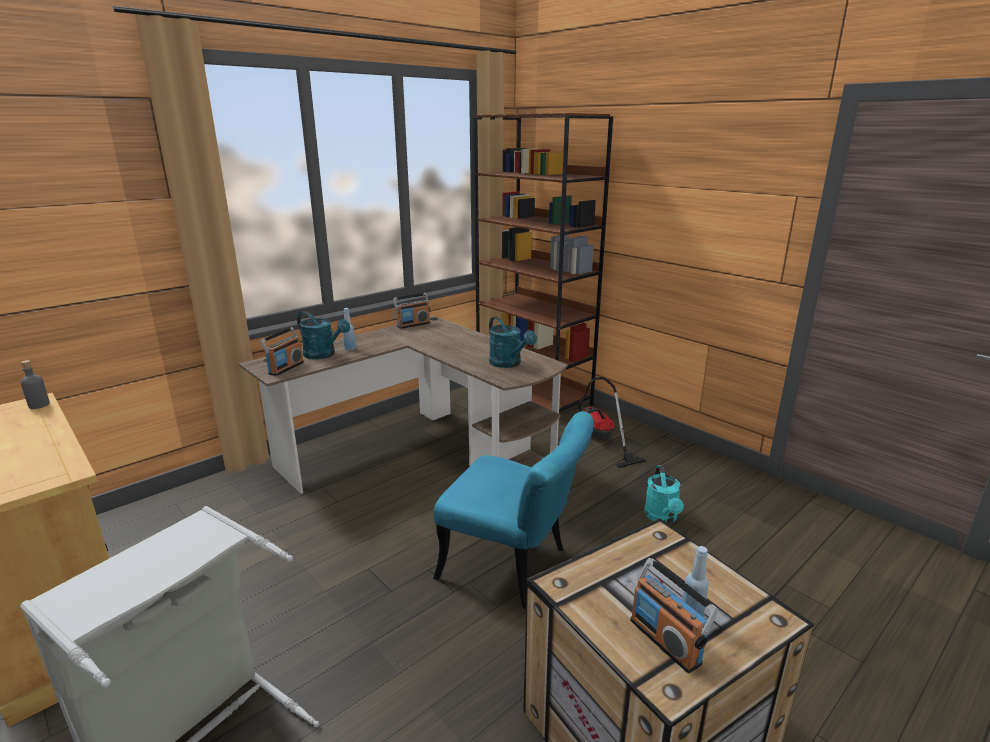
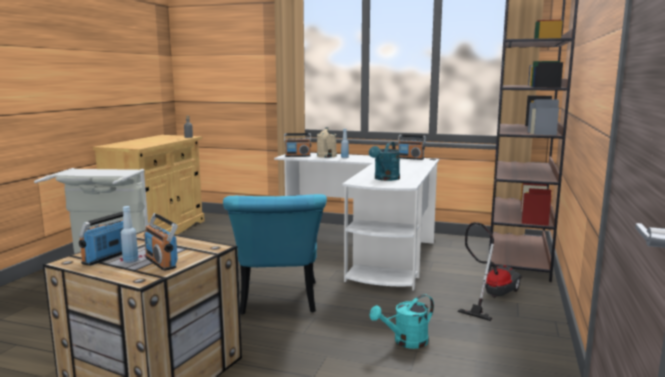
camera: 60 degrees right, 10 degrees down
brown desk [239,316,568,494] -> white desk [274,153,439,290]
turquoise watering can [297,311,350,359] -> beige watering can [317,127,337,158]
none -> radio [144,213,178,271]

